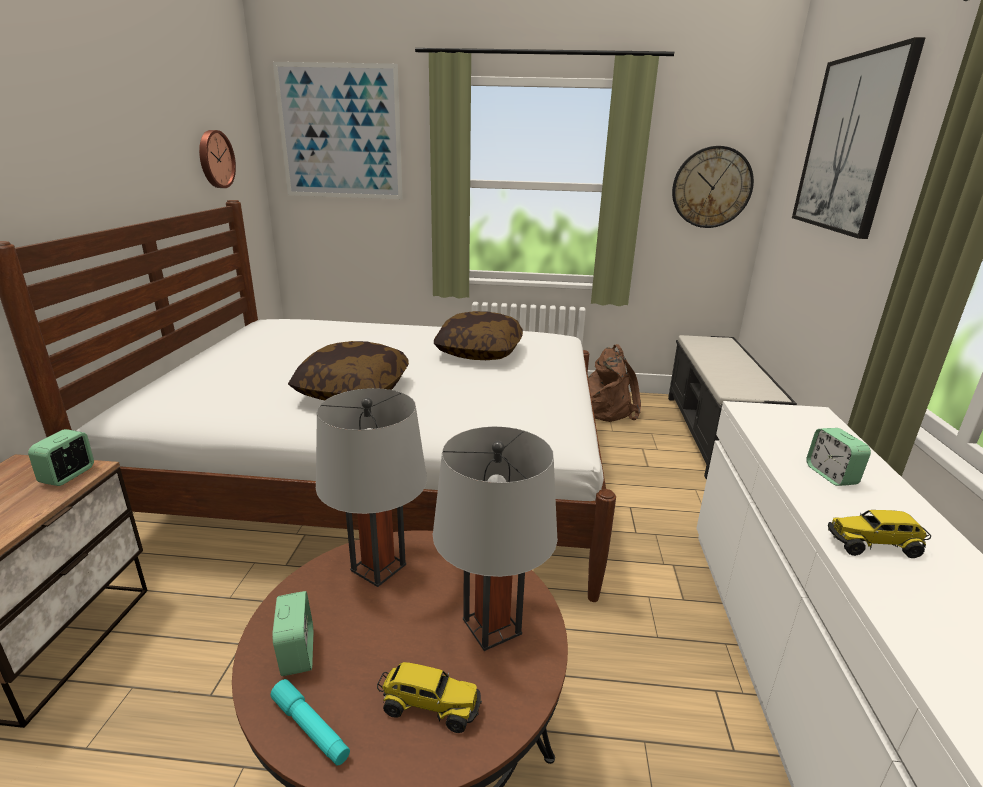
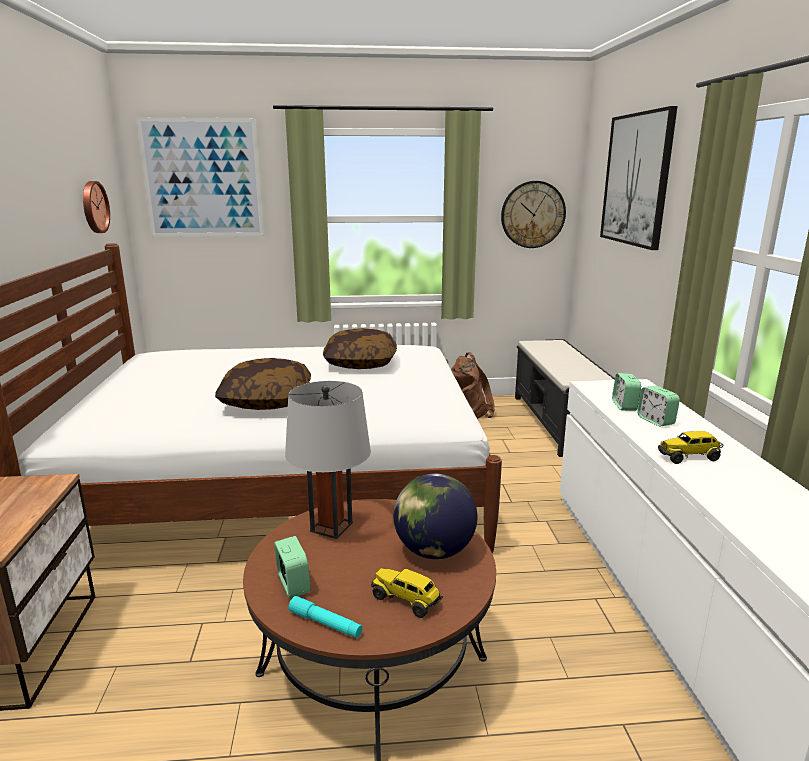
camera: 10 degrees left, 5 degrees down
alarm clock [28,429,94,486] -> alarm clock moved to [612,373,641,411]
toy truck [377,662,482,733] -> toy truck turned 150 degrees counterclockwise [371,568,443,618]
grey table lamp [433,427,558,651] -> globe [394,473,477,559]

